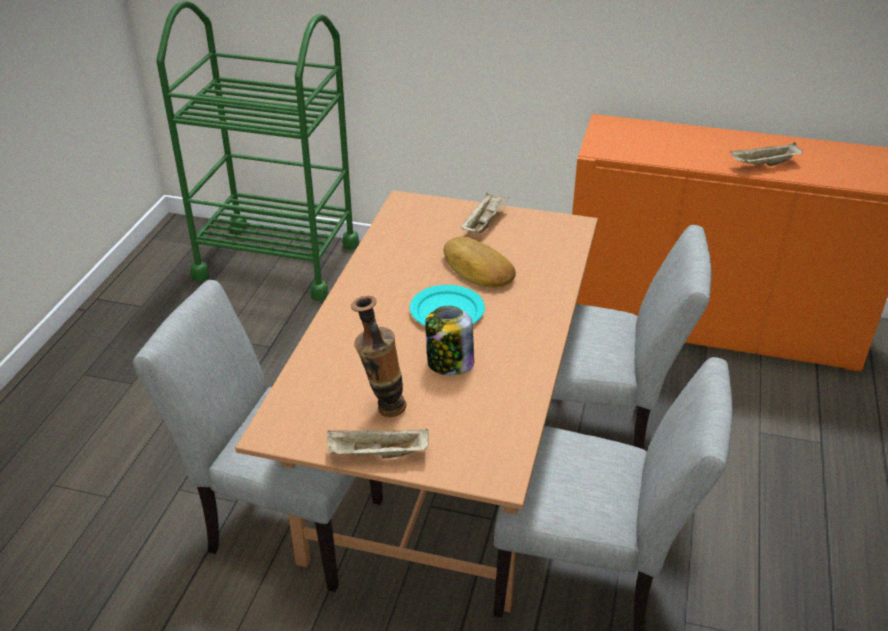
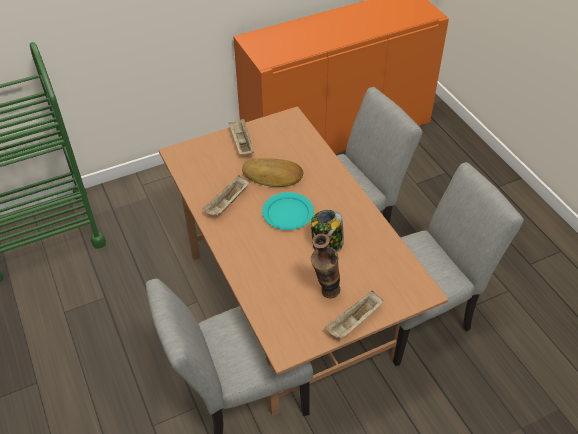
camera: 40 degrees left, 10 degrees up
beige tray [730,143,803,166] -> beige tray moved to [203,175,249,216]

